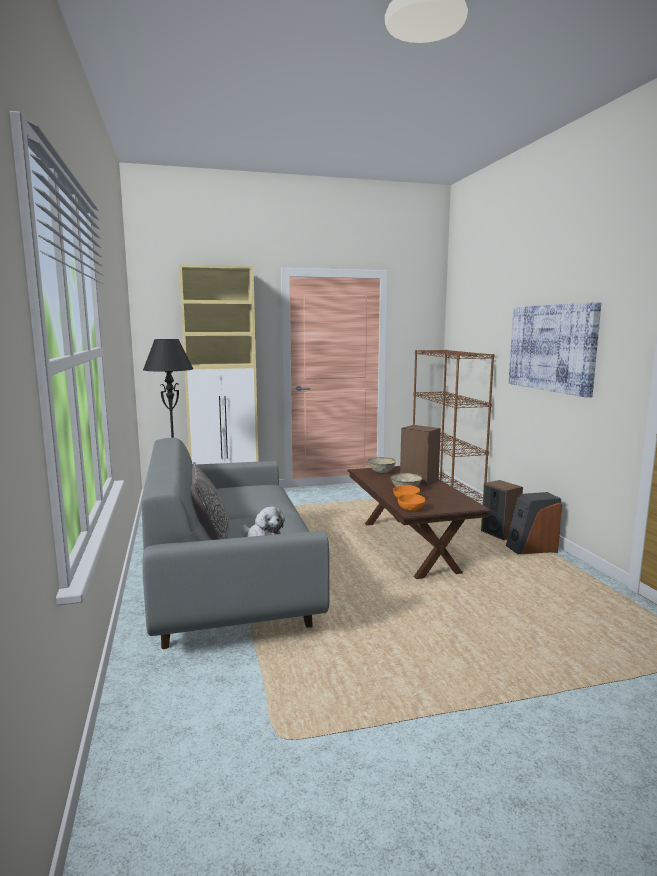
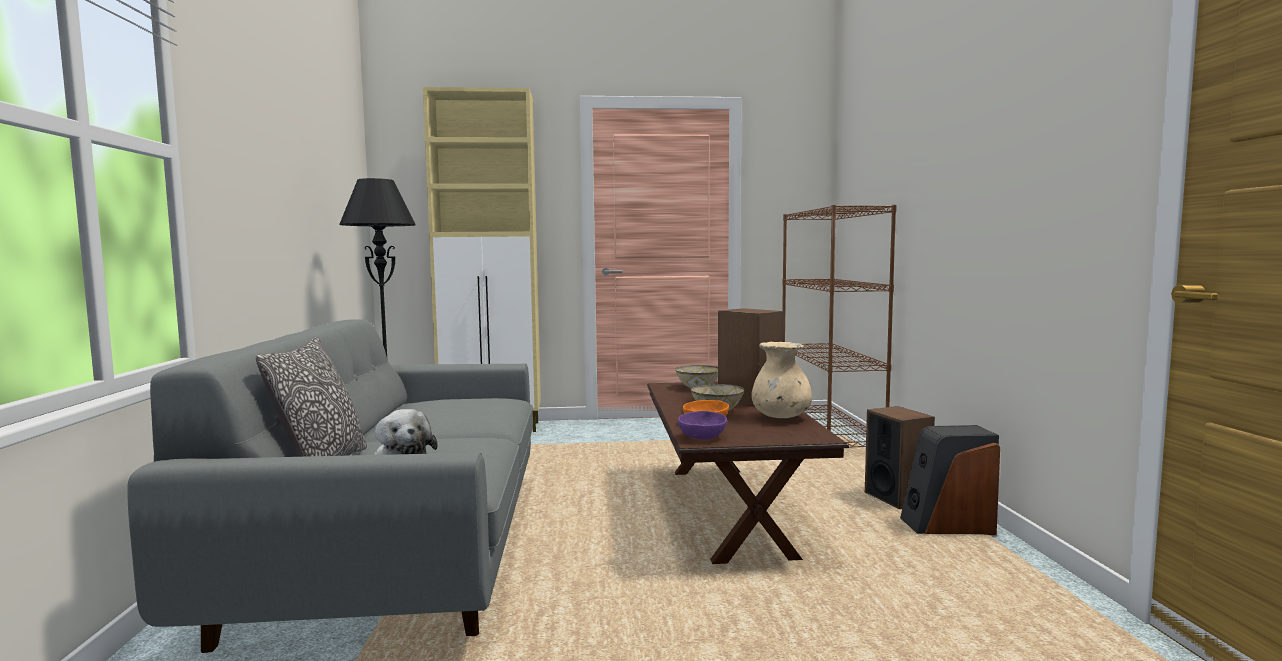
camera: 10 degrees right, 5 degrees down
orange bowl [398,494,426,511] -> purple bowl [678,411,727,440]
picture [508,302,601,397] -> none
none -> beige vase [751,342,812,418]

